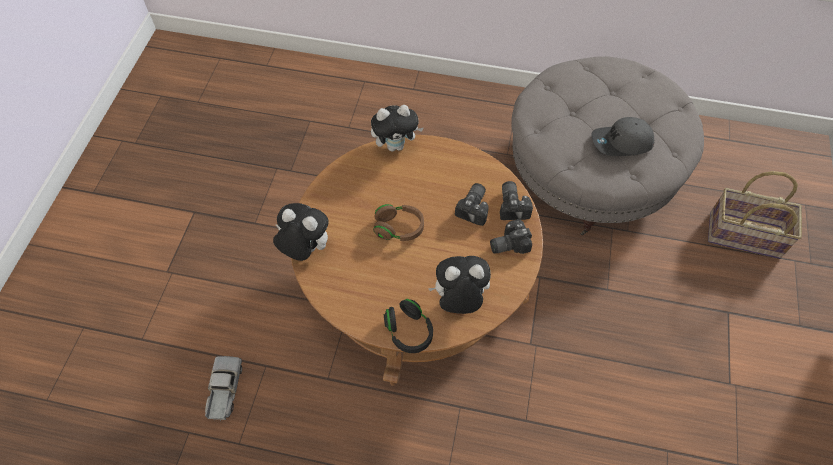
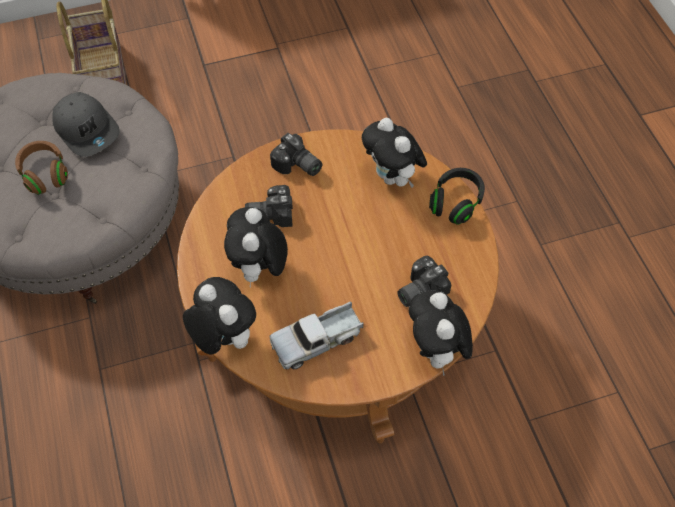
camera: 120 degrees left, 0 degrees up
toy truck [205,356,242,421] -> toy truck moved to [269,301,364,370]
brown headphones [373,204,424,241] -> brown headphones moved to [15,141,68,195]
camera [500,181,533,220] -> camera moved to [397,256,451,307]
none -> plush toy [224,207,288,288]

